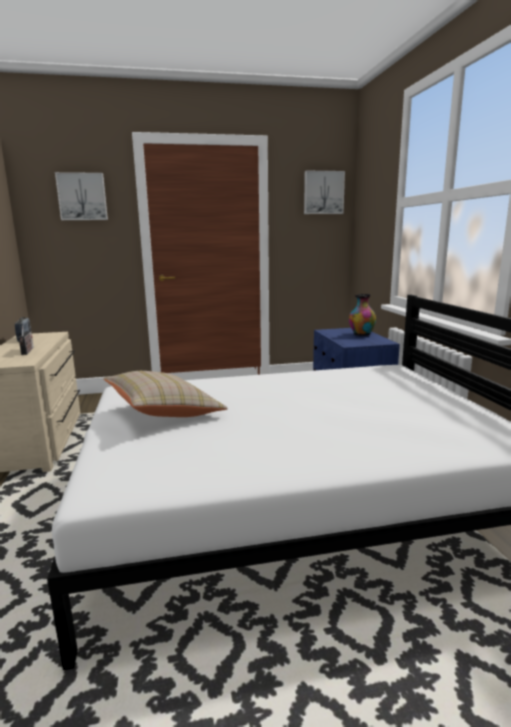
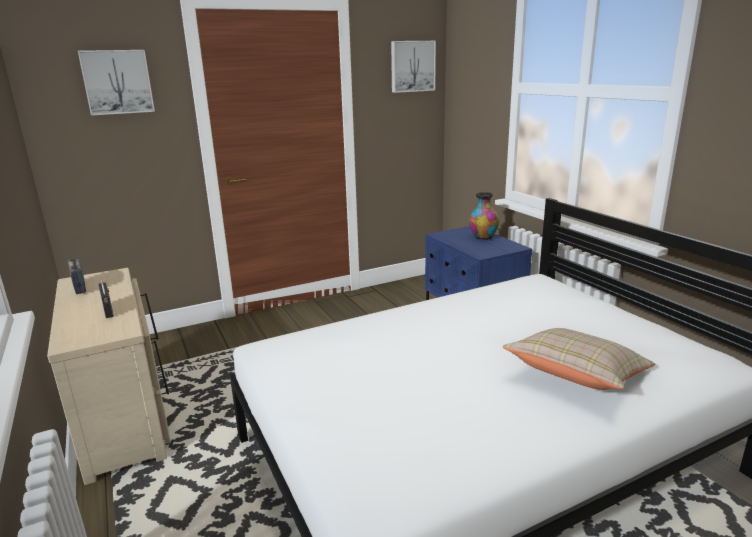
camera: 15 degrees left, 5 degrees up
beige pillow [103,371,228,417] -> beige pillow moved to [502,328,655,390]

